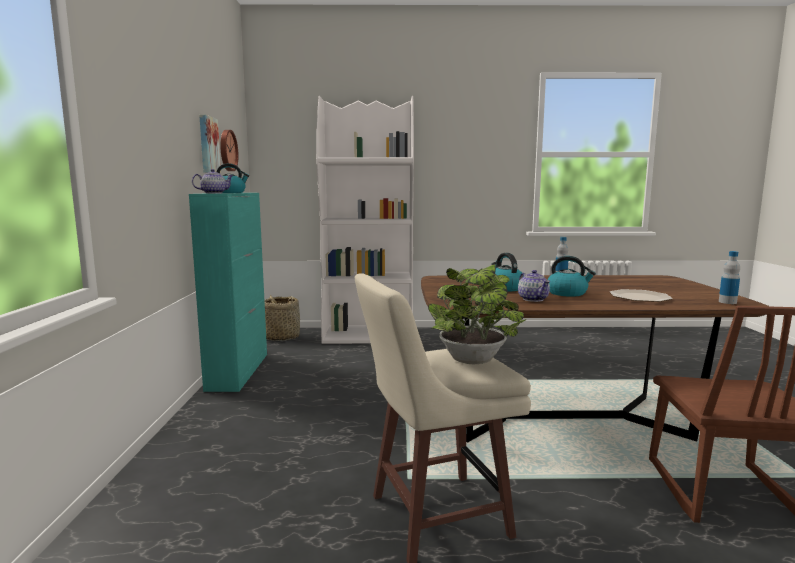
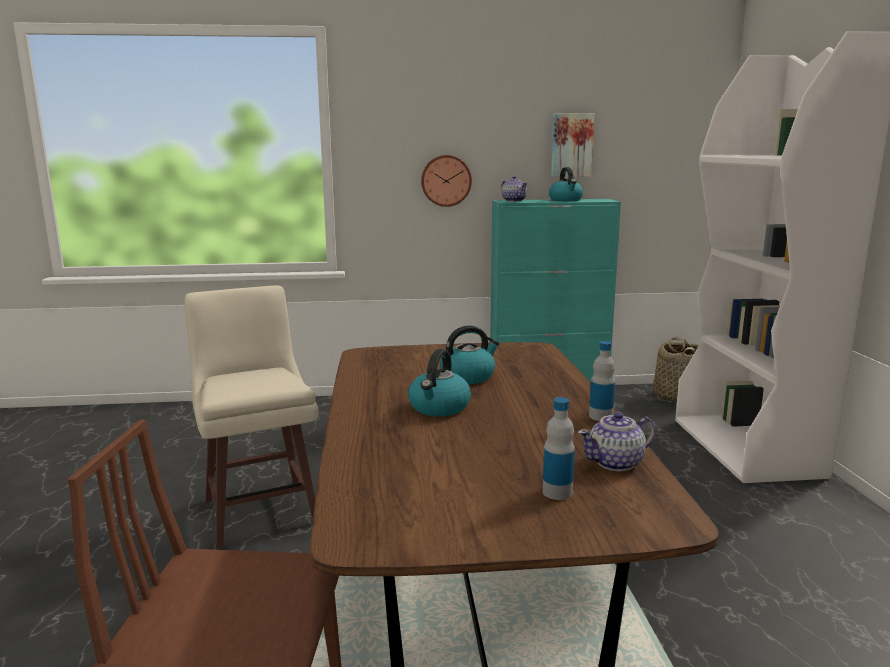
camera: 85 degrees right, 5 degrees up
wall clock [220,130,239,171] -> wall clock moved to [421,155,472,207]
potted plant [428,264,527,364] -> none
teapot [518,270,550,302] -> teapot moved to [578,412,655,471]
plate [610,289,673,302] -> none
bottle [719,251,740,304] -> bottle moved to [542,397,575,500]

